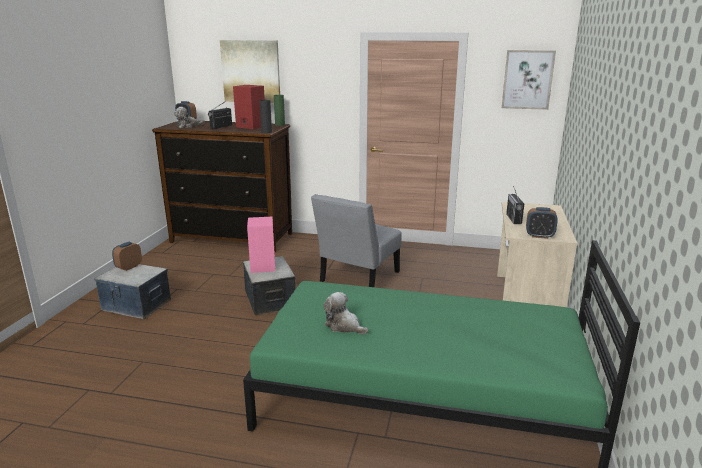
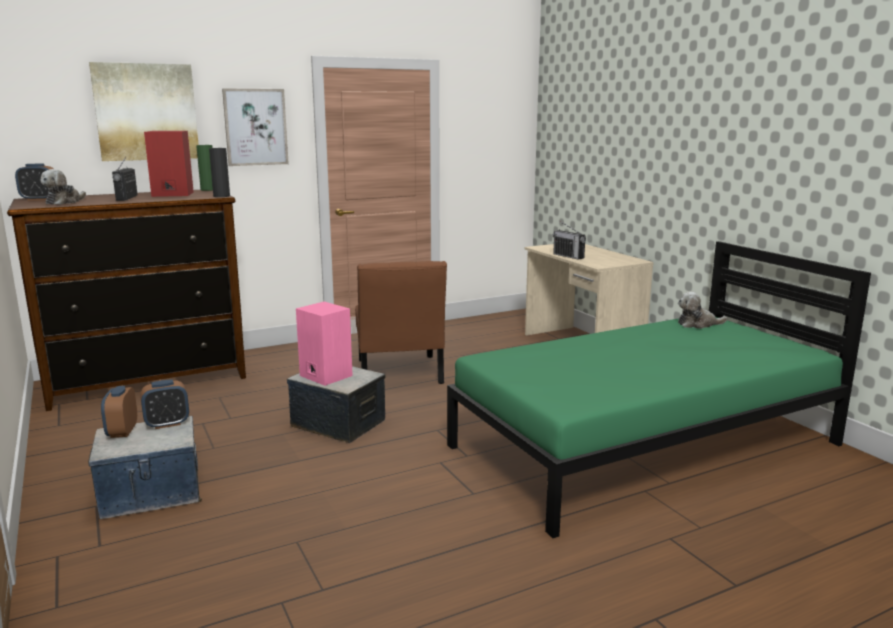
camera: 40 degrees left, 5 degrees down
grey chair [311,194,402,287] -> brown chair [355,261,447,384]
plush toy [324,292,368,334] -> plush toy moved to [678,292,727,329]
picture [502,50,556,110] -> picture moved to [222,88,289,166]
alarm clock [526,207,558,239] -> alarm clock moved to [140,379,189,429]

